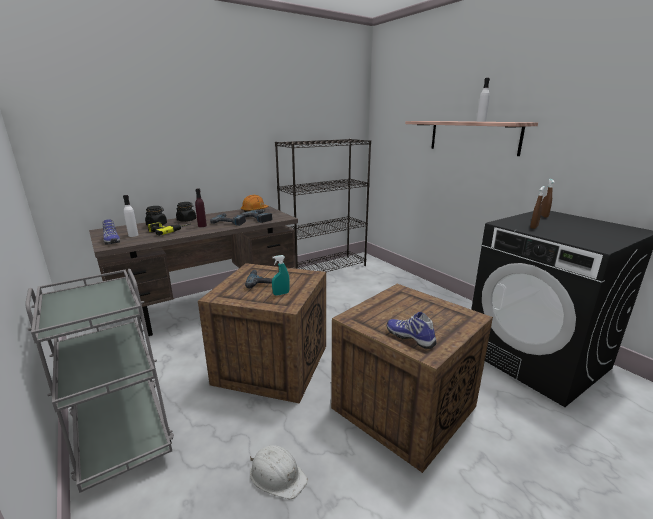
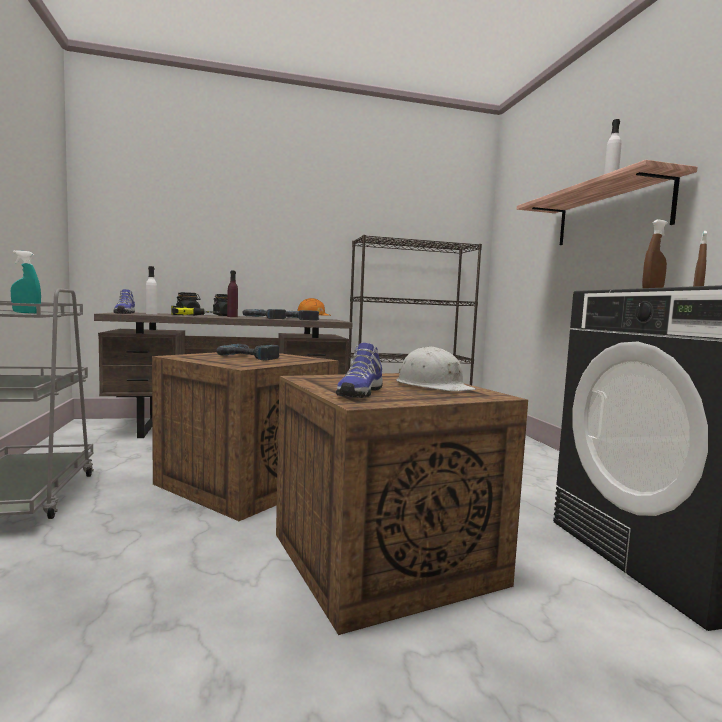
camera: 20 degrees right, 15 degrees down
white hard hat [250,445,308,499] -> white hard hat moved to [396,346,476,391]
turquoise spray bottle [272,255,290,296] -> turquoise spray bottle moved to [11,250,41,313]
shoe [387,312,437,349] -> shoe turned 135 degrees counterclockwise [336,343,383,398]

